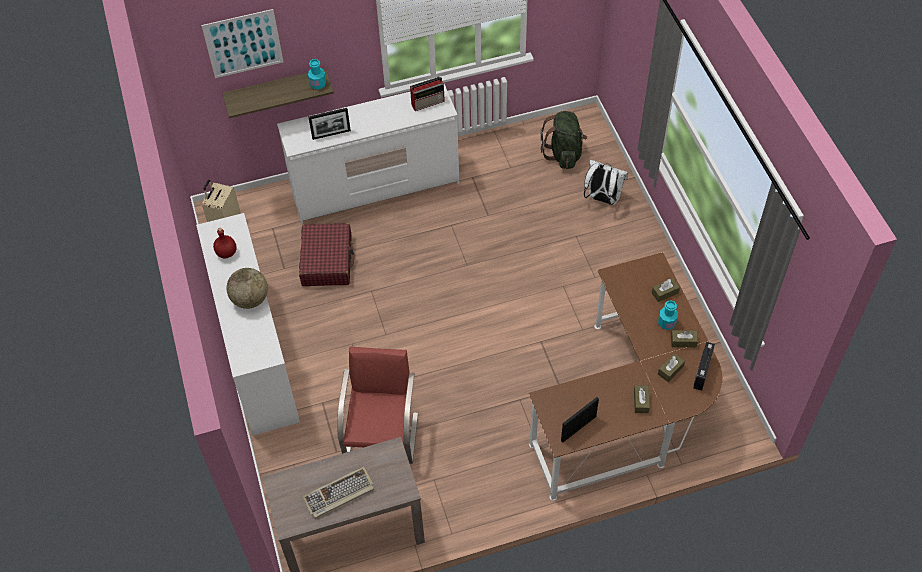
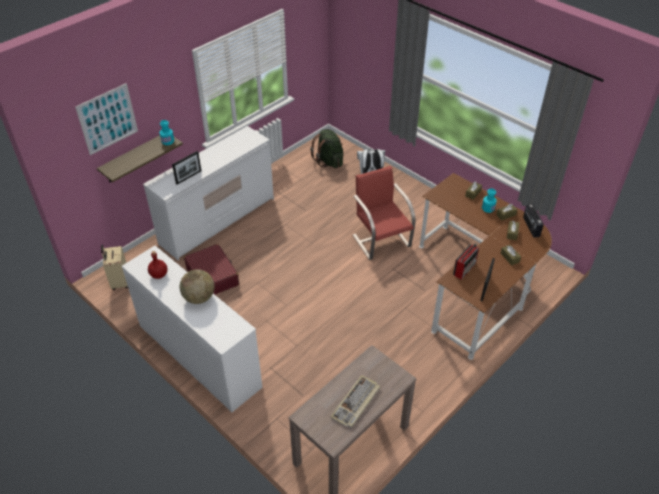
camera: 30 degrees left, 10 degrees down
red chair [337,347,418,464] -> red chair moved to [353,166,416,260]
radio [410,77,445,111] -> radio moved to [453,243,479,280]

